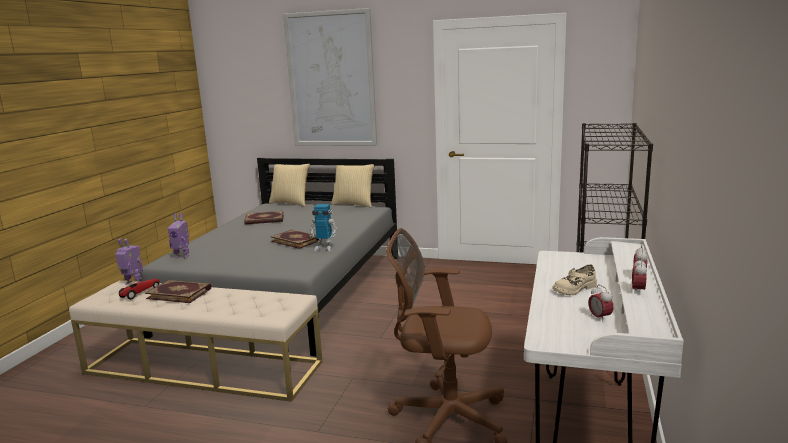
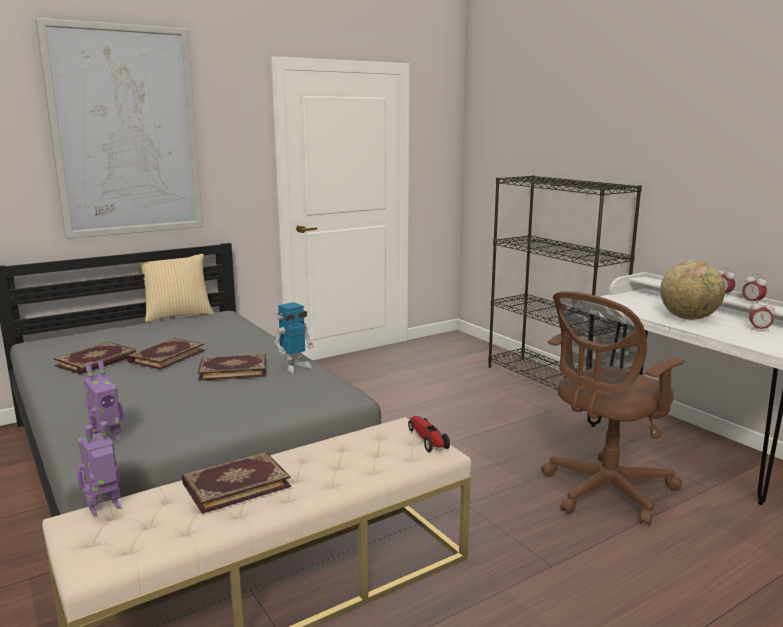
camera: 50 degrees left, 0 degrees up
toy car [119,279,160,300] -> toy car moved to [408,416,450,452]
pillow [269,164,310,207] -> none
beige shoe [552,264,597,295] -> globe [660,260,725,320]
none -> book [127,338,205,370]

